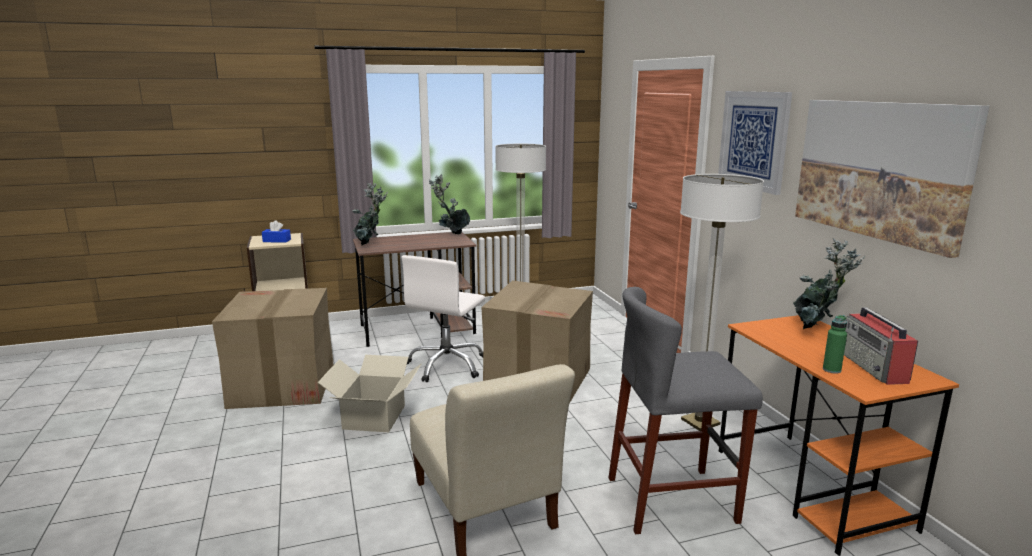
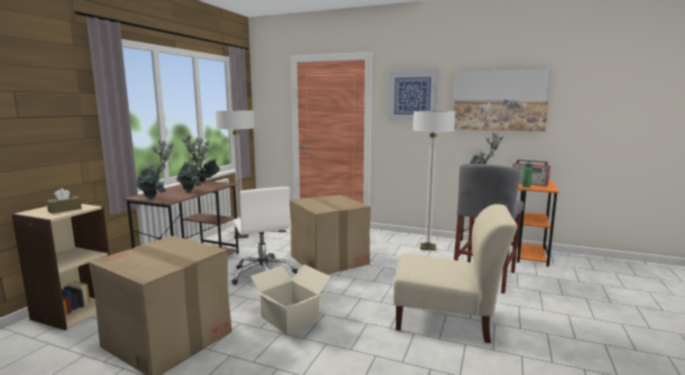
camera: 50 degrees left, 5 degrees down
blue tissue box [262,221,291,242] -> brown tissue box [46,188,82,214]
none -> potted plant [176,137,210,192]

